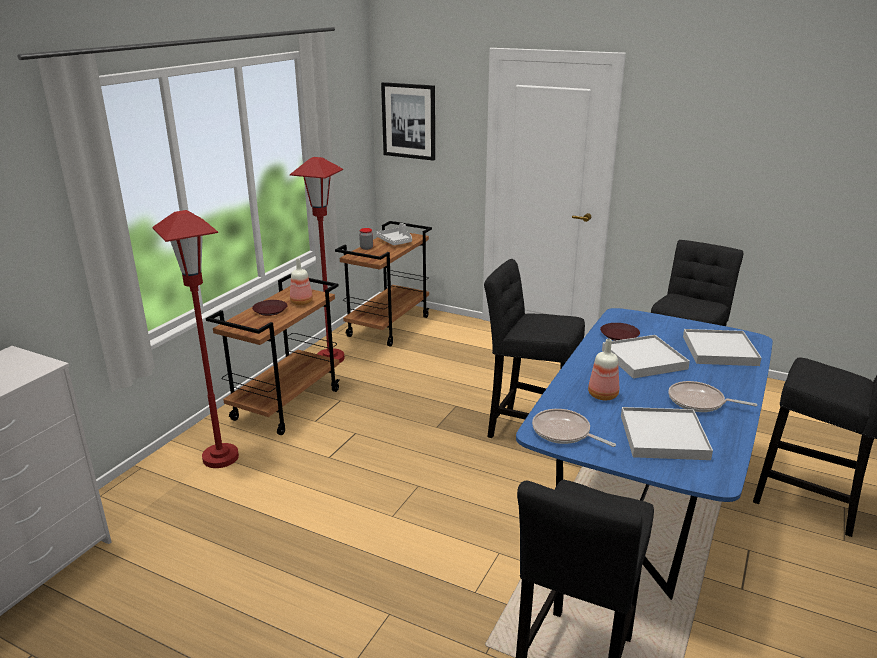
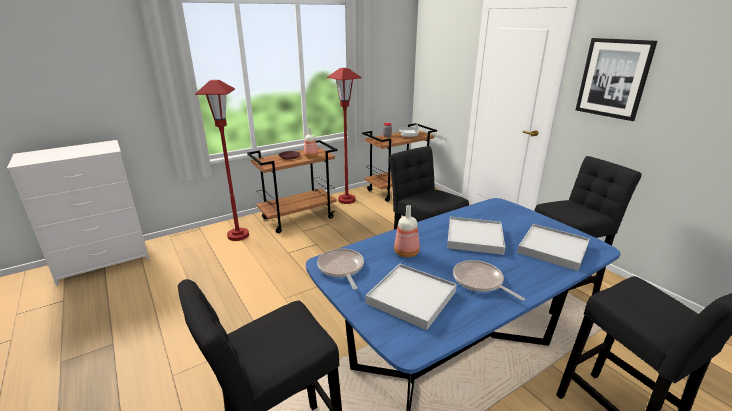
camera: 30 degrees right, 0 degrees up
picture [381,82,435,161] -> picture moved to [576,38,657,121]
brown plate [600,323,640,341] -> none

